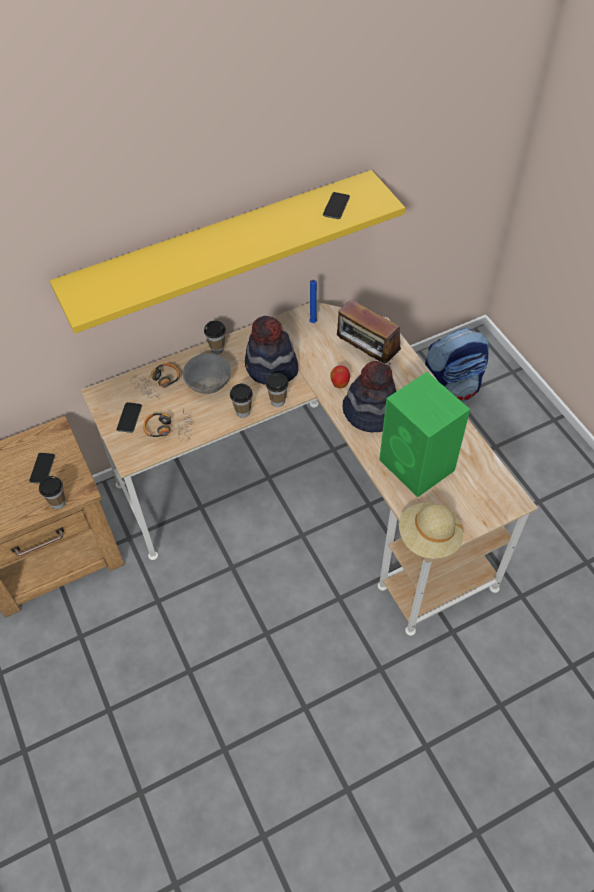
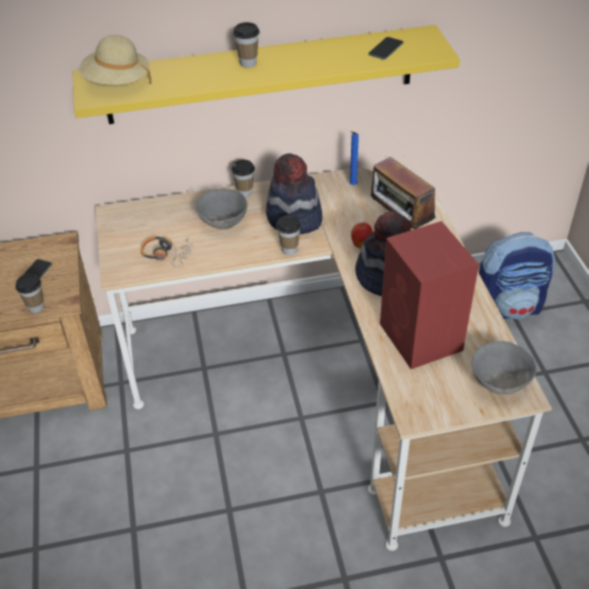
camera: 15 degrees right, 10 degrees down
phone [117,402,142,433] -> none
headphones [130,363,180,398] -> none
cup [230,384,253,418] -> cup moved to [233,22,260,68]
green speaker [379,372,470,497] -> red speaker [380,221,479,369]
beige hat [399,503,463,559] -> beige hat moved to [80,35,151,85]
none -> grey bowl [472,341,537,394]

